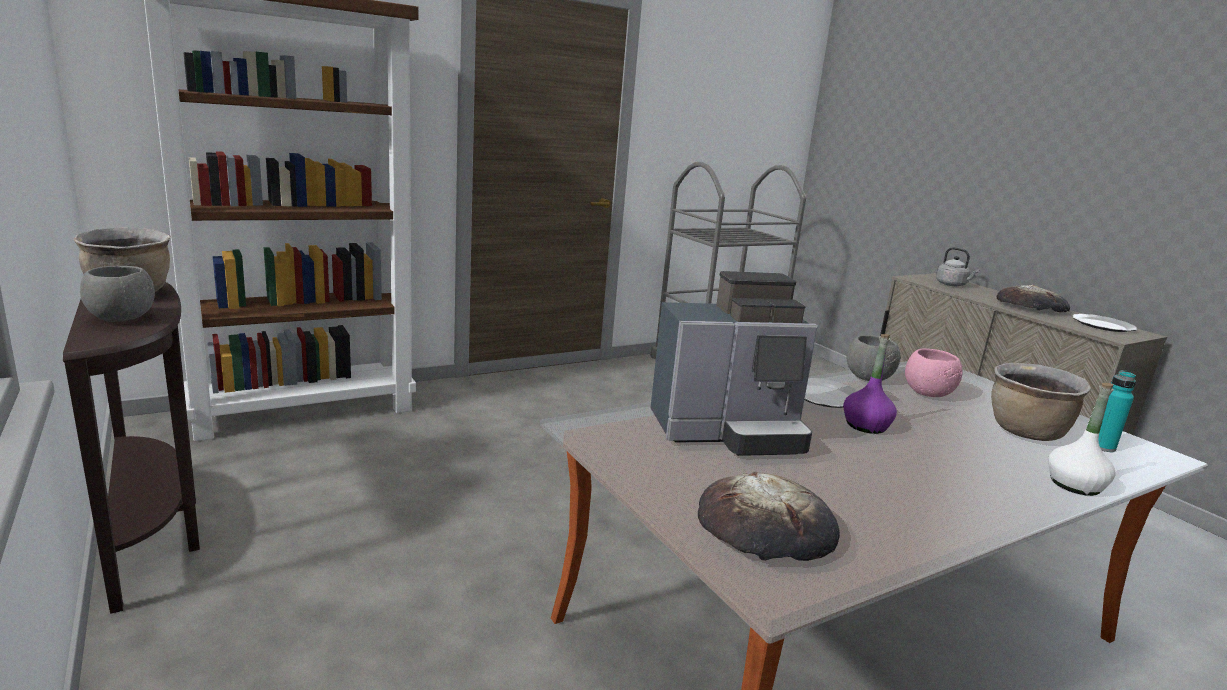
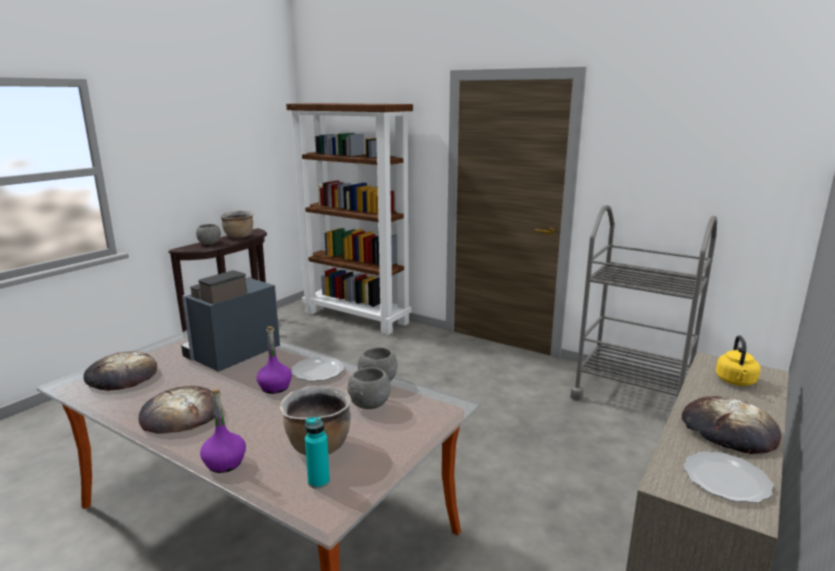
camera: 65 degrees right, 0 degrees up
coffee machine [651,271,818,456] -> coffee machine turned 75 degrees clockwise [181,270,280,372]
pink bowl [905,349,963,397] -> grey bowl [347,367,391,409]
grey kettle [936,247,980,286] -> yellow kettle [716,335,760,386]
white bottle [1048,383,1116,496] -> purple bottle [200,389,246,473]
none -> bread [138,386,215,434]

